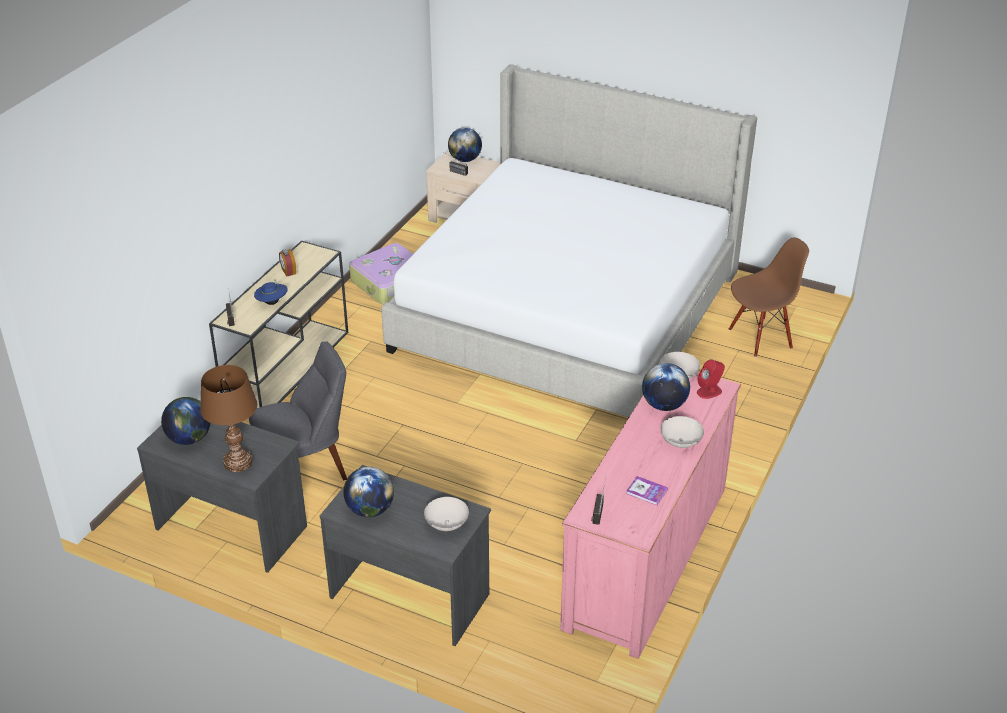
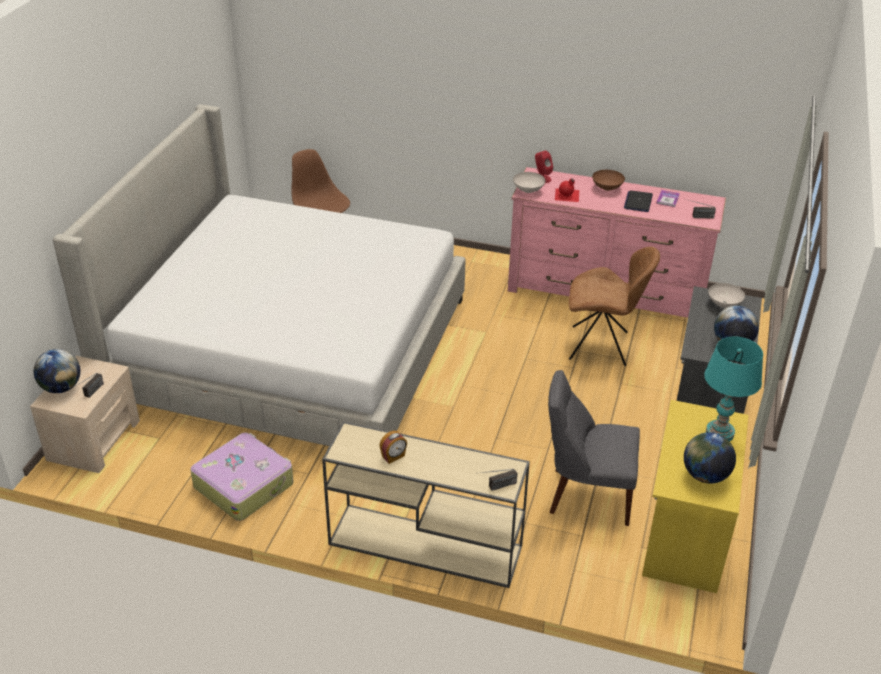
camera: 100 degrees left, 0 degrees up
grey desk [137,422,307,573] -> yellow desk [642,400,749,593]
brown table lamp [200,365,257,472] -> turquoise table lamp [704,336,763,442]
grey chair [249,341,347,480] -> grey chair turned 45 degrees counterclockwise [548,370,640,526]
blue hat [254,280,288,305] -> none
globe [642,363,690,411] -> red bottle [555,179,579,202]
white bowl [660,416,704,448] -> brown bowl [592,170,625,191]
none -> brown chair [569,247,660,366]
none -> laptop [624,190,653,212]

